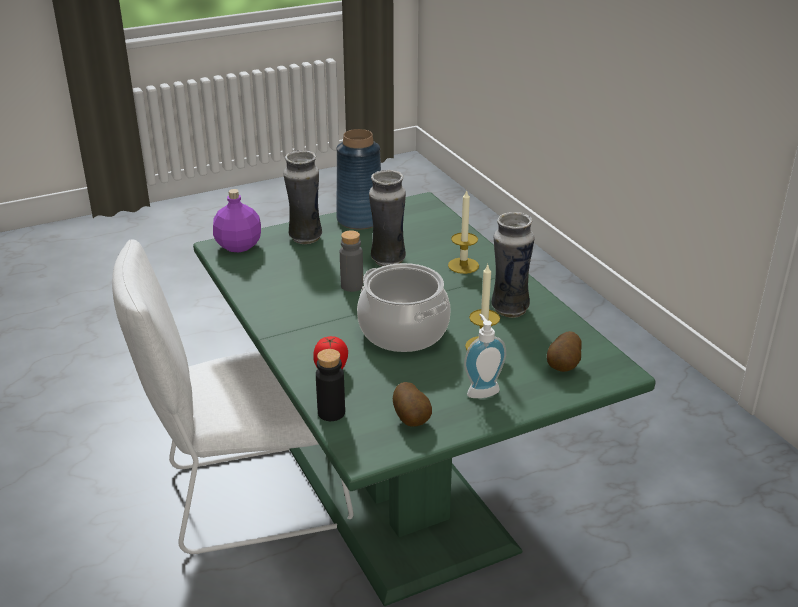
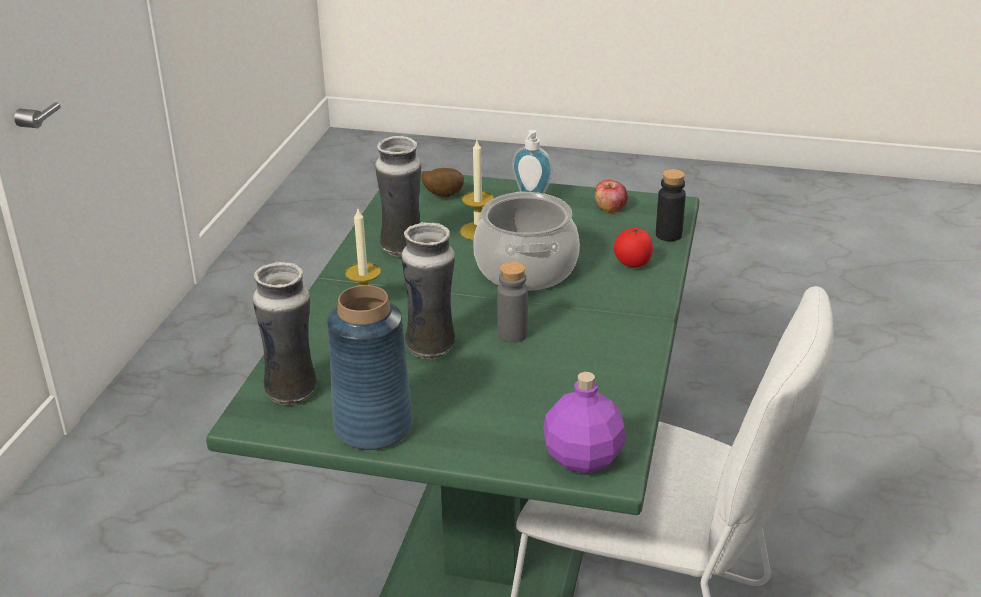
camera: 140 degrees left, 0 degrees up
vase [284,150,322,244] -> vase moved to [253,262,317,405]
potato [393,382,432,427] -> apple [595,180,628,213]

